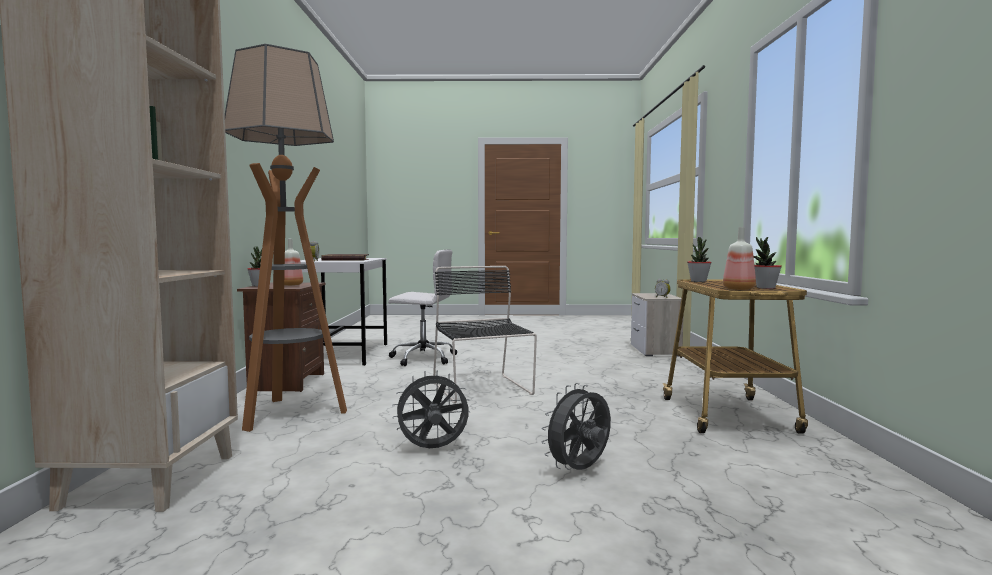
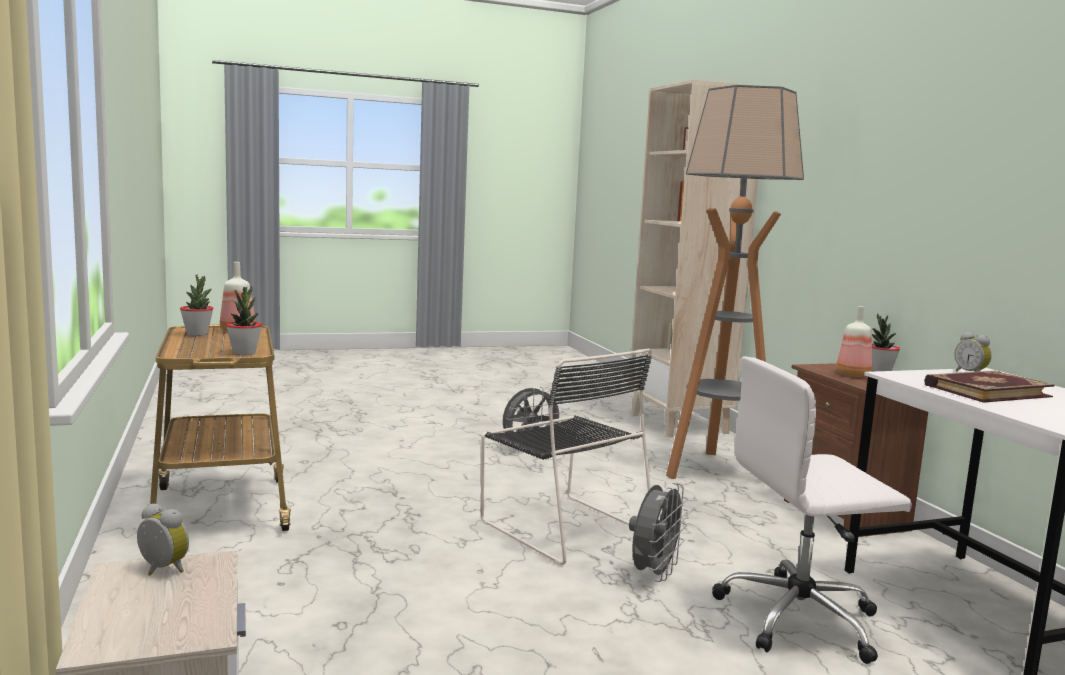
camera: 160 degrees right, 5 degrees up
grey fan [542,383,611,470] -> grey fan moved to [629,483,688,582]

